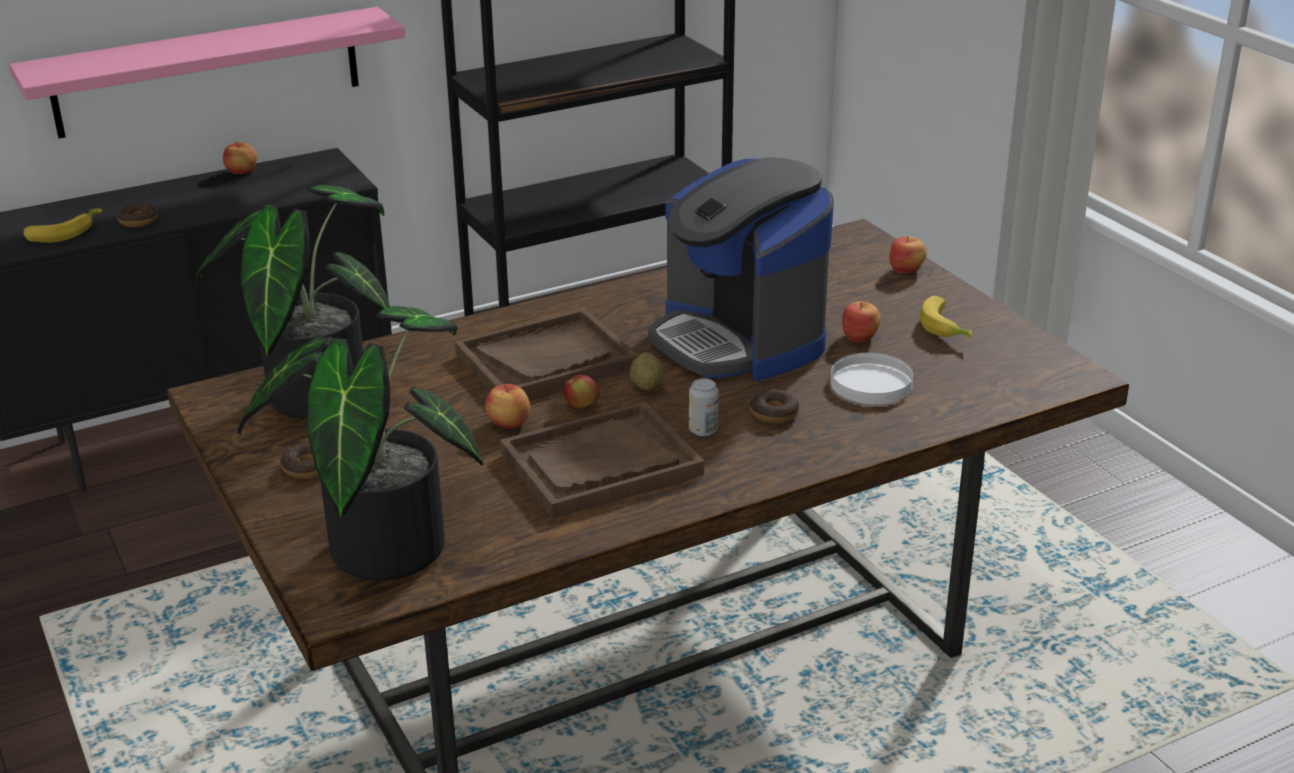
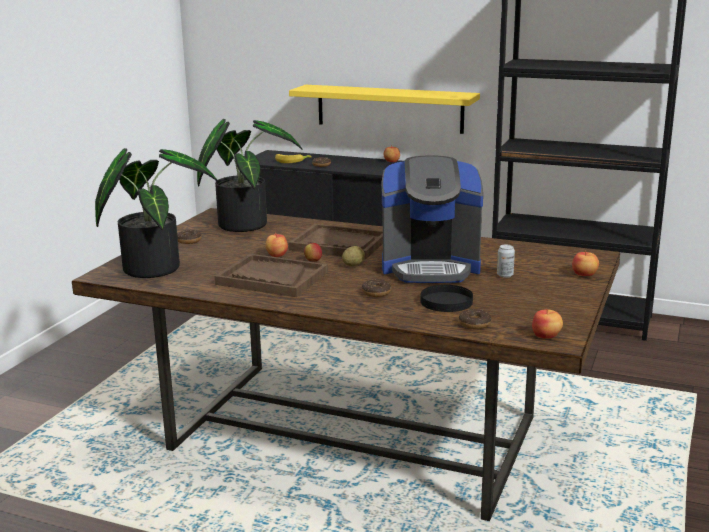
camera: 50 degrees right, 10 degrees down
pink shelf [9,7,405,138] -> yellow shelf [289,85,480,134]
coffee machine [648,157,834,381] -> coffee machine turned 105 degrees counterclockwise [382,155,483,283]
can [689,378,718,436] -> can moved to [497,245,515,278]
white plate [831,353,914,404] -> black plate [420,285,473,312]
apple [842,301,881,343] -> apple moved to [532,309,563,339]
banana [919,296,972,339] -> none
none -> donut [459,309,491,329]

